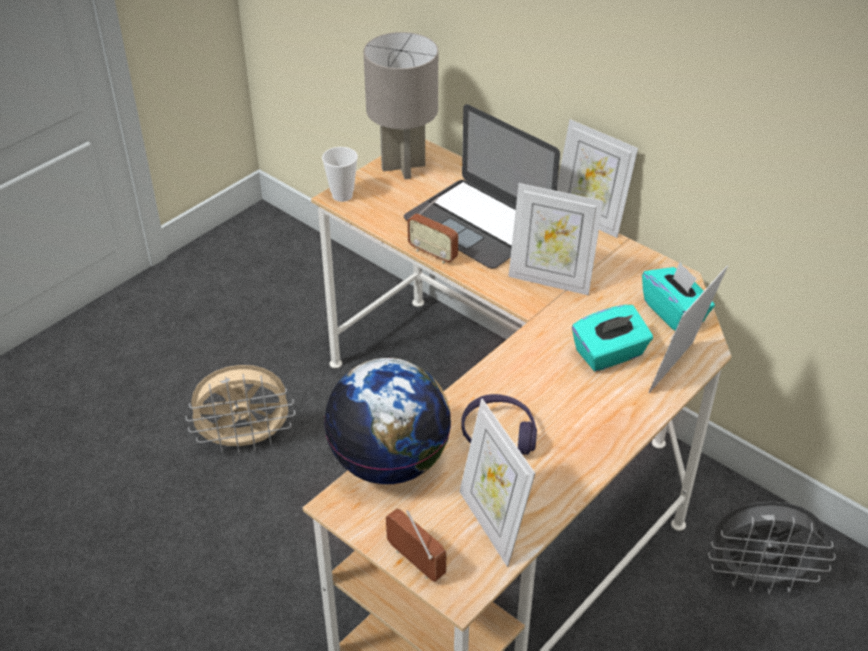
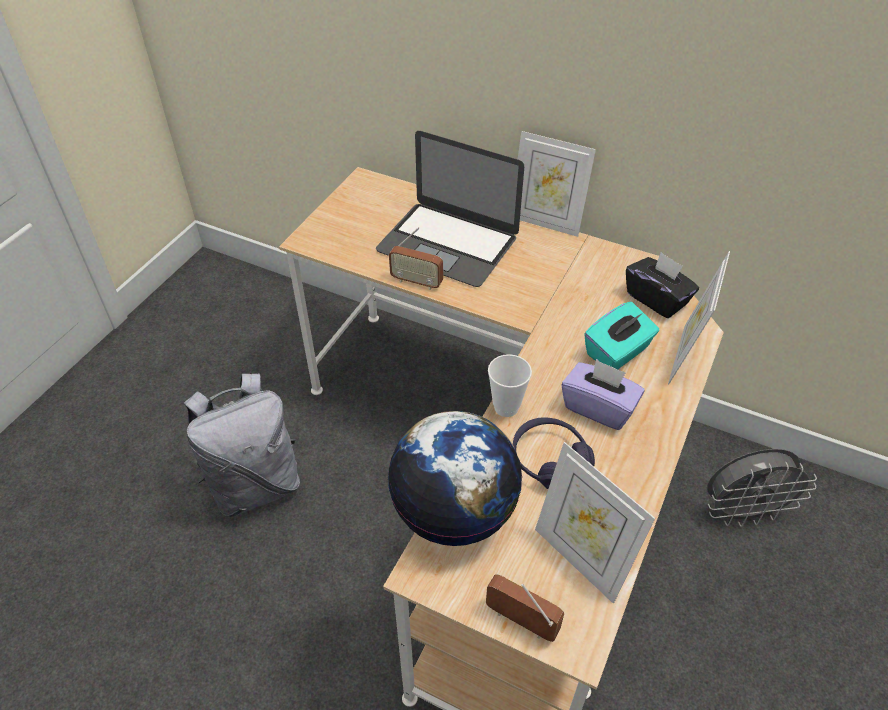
camera: 15 degrees left, 5 degrees up
beige fan [185,365,295,454] -> grey backpack [183,374,300,517]
cup [322,147,358,202] -> cup moved to [488,354,532,417]
grey table lamp [363,32,438,179] -> none
picture frame [508,183,603,295] -> none
turquoise tissue box [642,262,715,331] -> black tissue box [626,252,699,318]
none -> purple tissue box [561,359,645,430]

